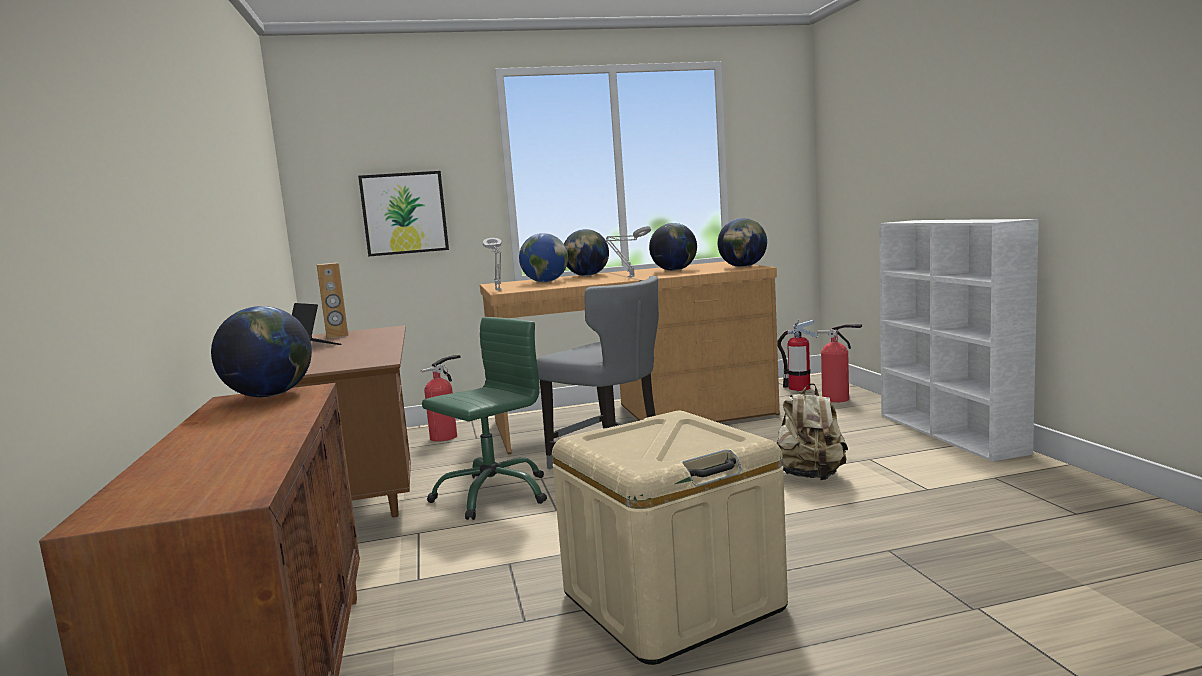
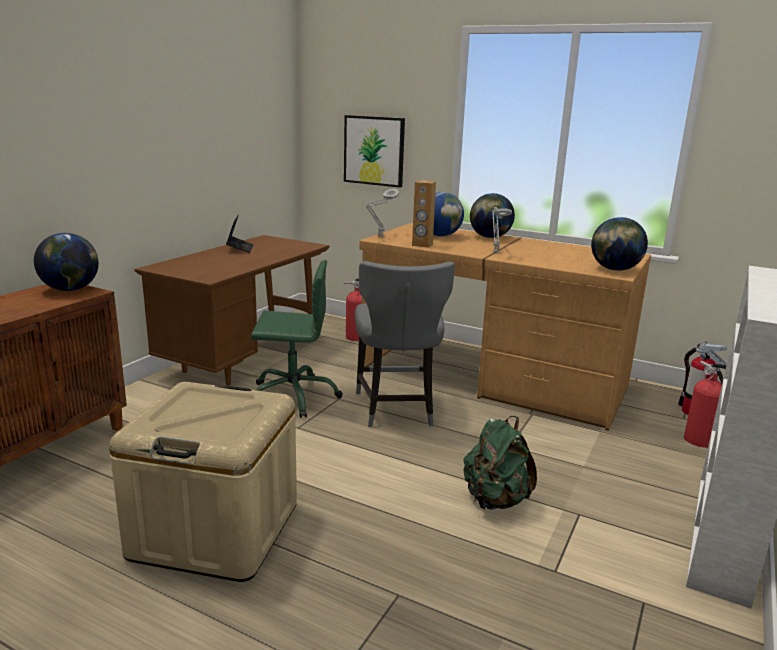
camera: 40 degrees right, 10 degrees up
brown speaker [316,263,348,338] -> brown speaker moved to [412,180,436,248]
globe [649,223,697,271] -> none
beige backpack [777,383,848,480] -> green backpack [463,416,537,510]

